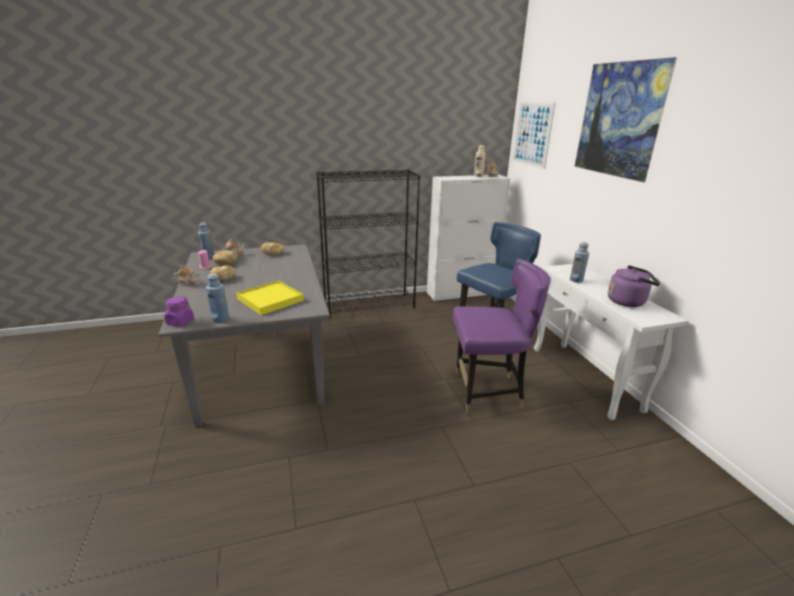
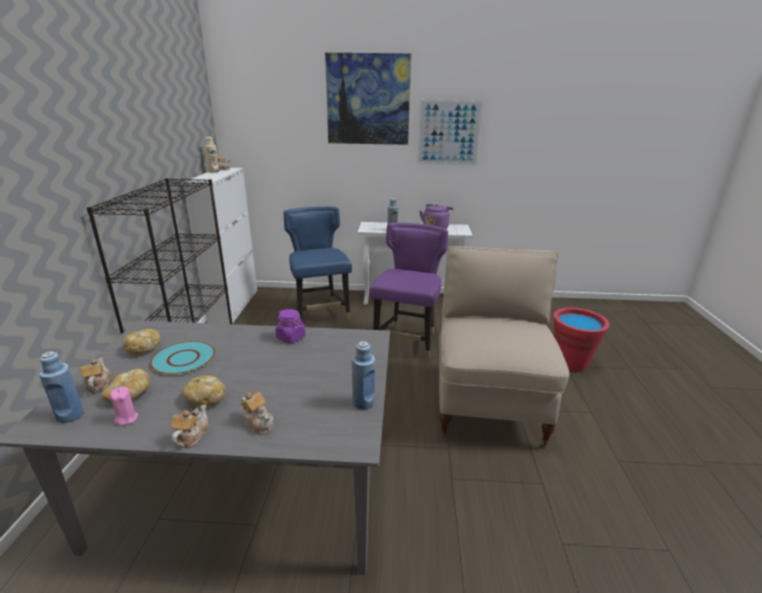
camera: 70 degrees left, 0 degrees up
purple jar [164,296,194,327] -> purple jar moved to [275,309,305,343]
yellow tray [236,280,304,315] -> none
picture [513,102,555,169] -> picture moved to [417,100,483,165]
none -> turquoise plate [150,341,215,375]
none -> teapot [241,392,274,435]
none -> beige chair [439,246,570,447]
none -> red bucket [553,307,610,372]

